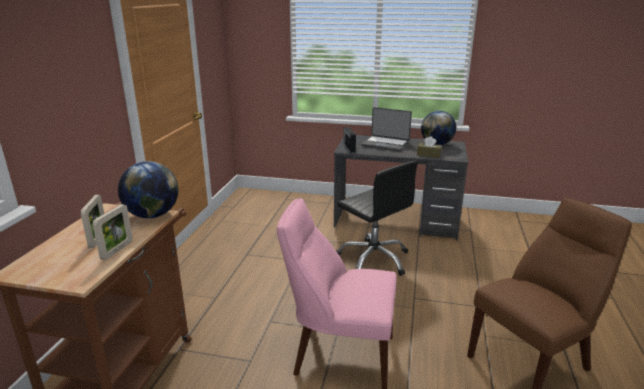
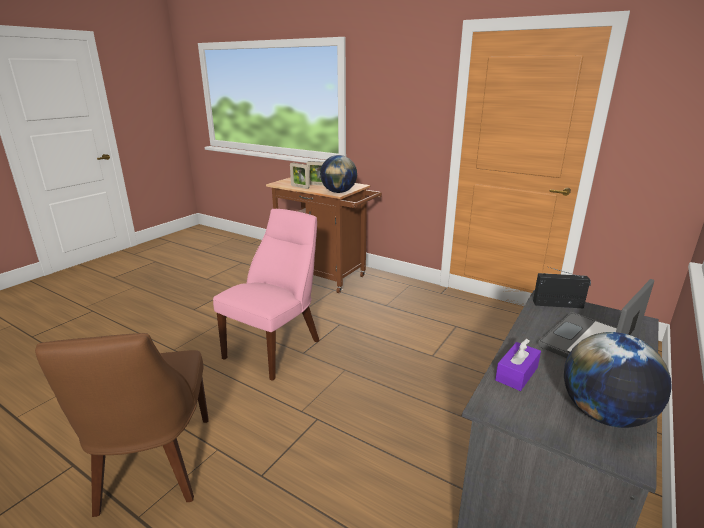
camera: 110 degrees right, 0 degrees up
black office chair [336,160,418,276] -> none
brown tissue box [417,136,442,158] -> purple tissue box [495,339,541,391]

